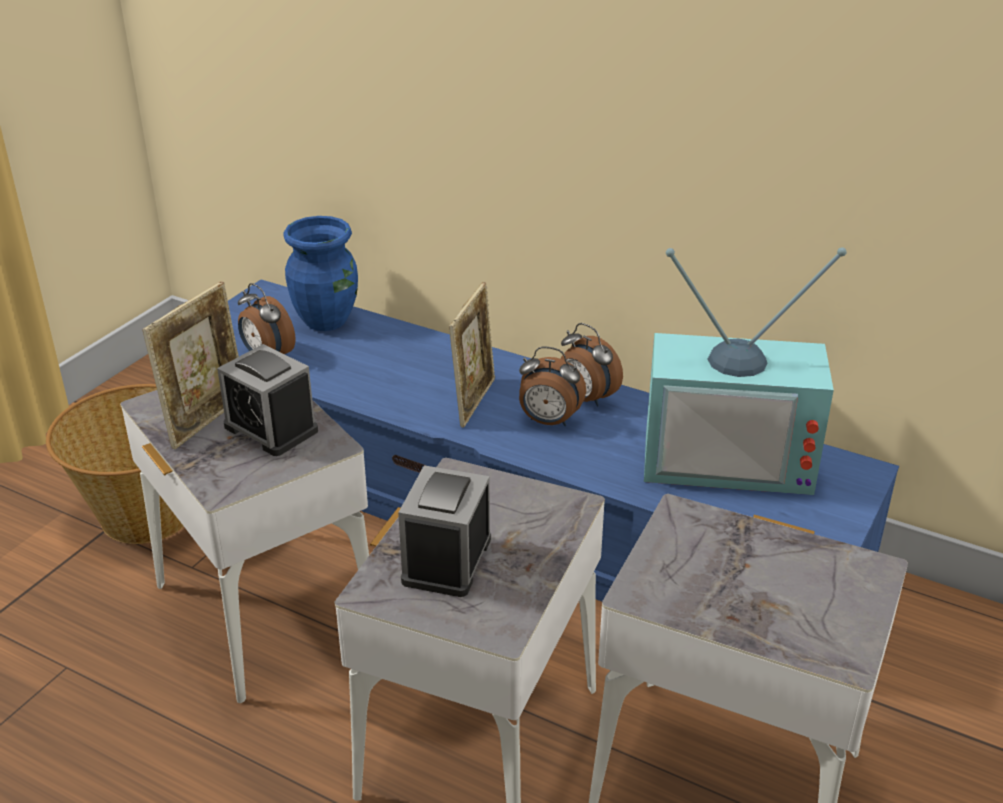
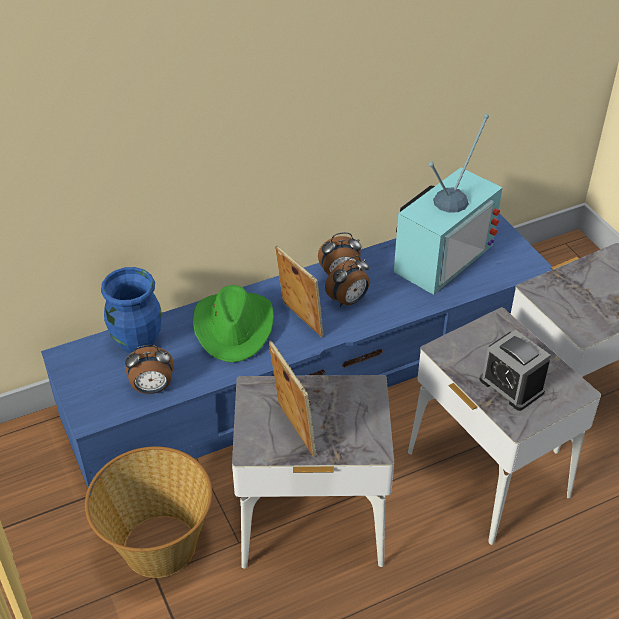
camera: 55 degrees left, 10 degrees up
alarm clock [217,344,318,456] -> none
none -> green hat [193,285,274,363]

